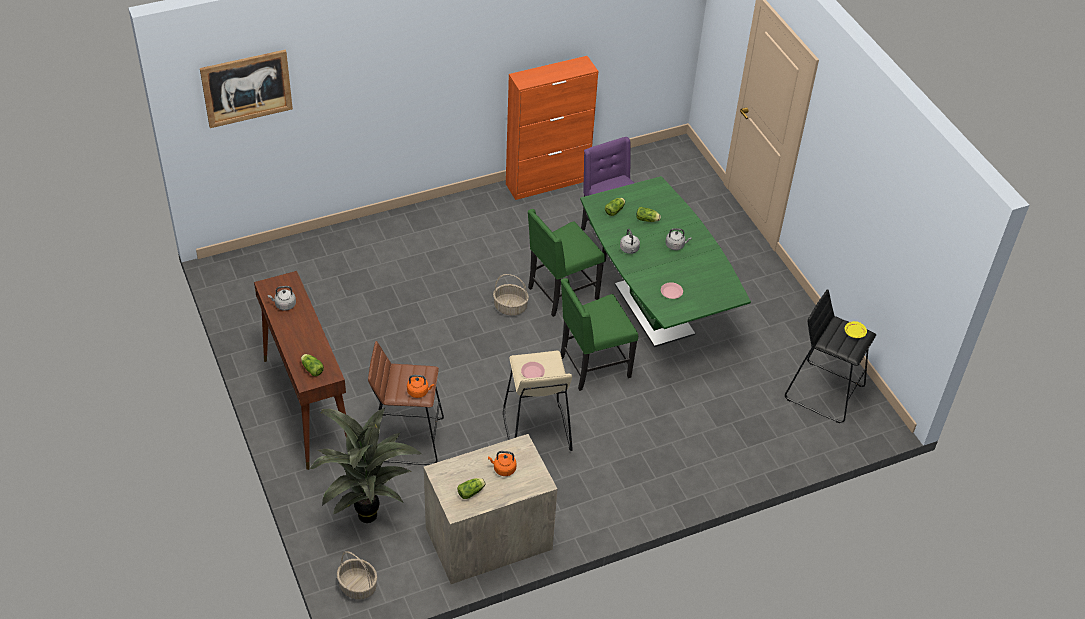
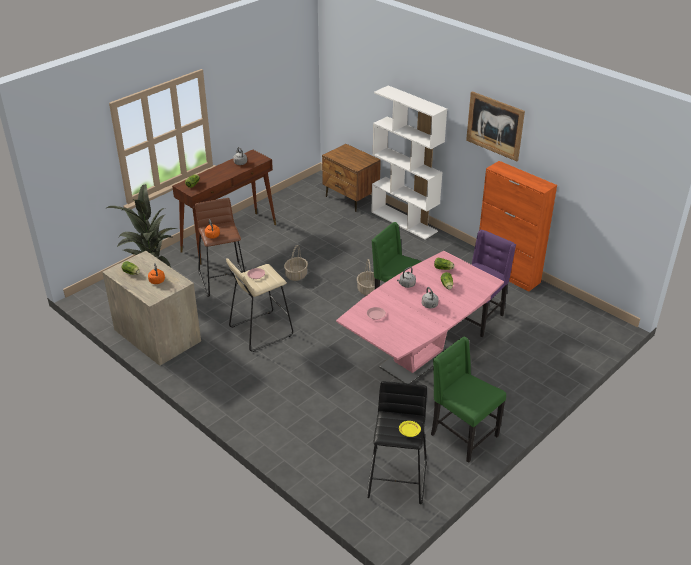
camera: 70 degrees right, 10 degrees down
picture [200,50,293,128] -> picture moved to [466,91,525,161]
basket [337,551,377,599] -> basket moved to [284,245,308,281]
green chair [560,278,638,391] -> green chair moved to [431,337,506,463]
green dining table [580,176,751,347] -> pink dining table [336,251,504,384]
none -> brown nightstand [322,144,381,212]
none -> white bookcase [371,85,447,240]

